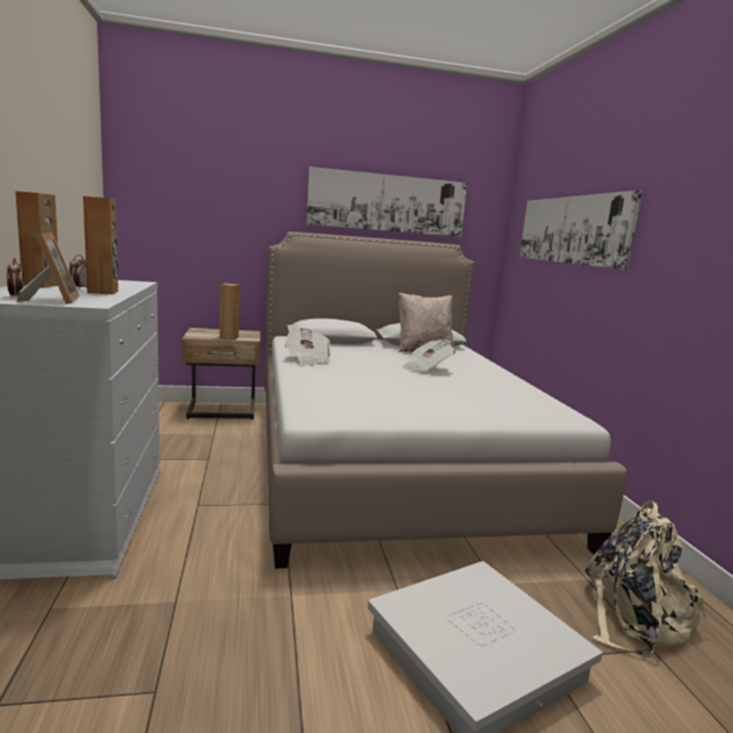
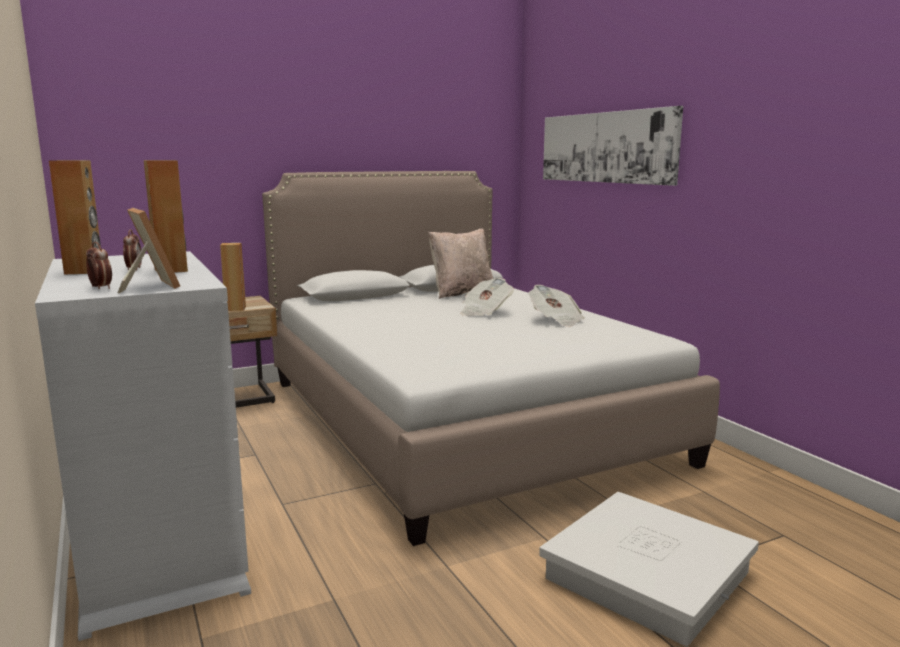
camera: 15 degrees left, 0 degrees up
newspaper [285,328,331,366] -> newspaper moved to [528,285,585,327]
picture [306,167,467,237] -> none
beige backpack [584,501,708,658] -> none

